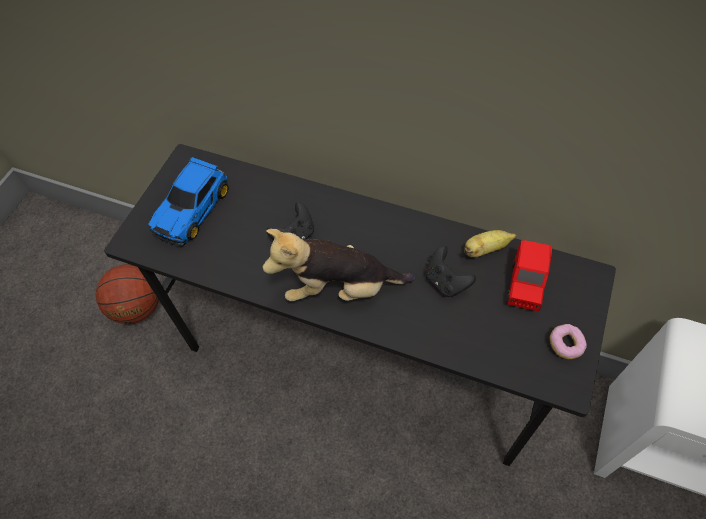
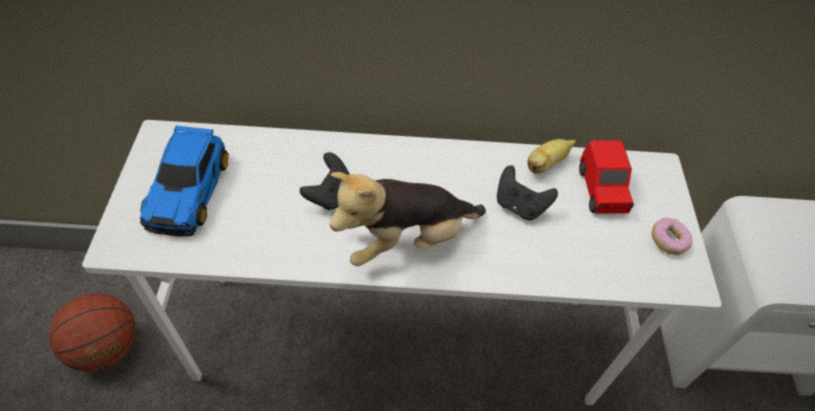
camera: 25 degrees left, 5 degrees down
black desk [104,144,616,466] -> white desk [82,120,722,405]

